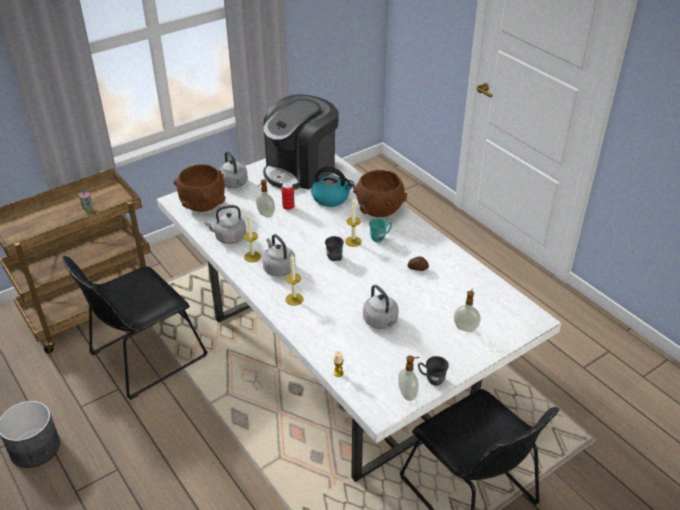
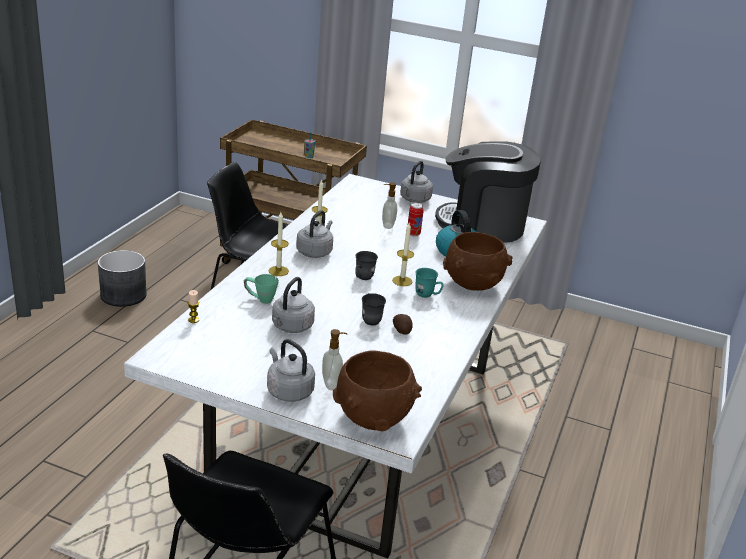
camera: 55 degrees right, 10 degrees down
brown bowl [174,164,225,212] -> brown bowl moved to [333,350,422,432]
grey kettle [204,205,246,244] -> grey kettle moved to [267,339,315,402]
soap dispenser [398,356,420,401] -> none
grey mug [418,356,449,386] -> grey mug moved to [362,293,386,325]
none -> green mug [244,274,279,304]

